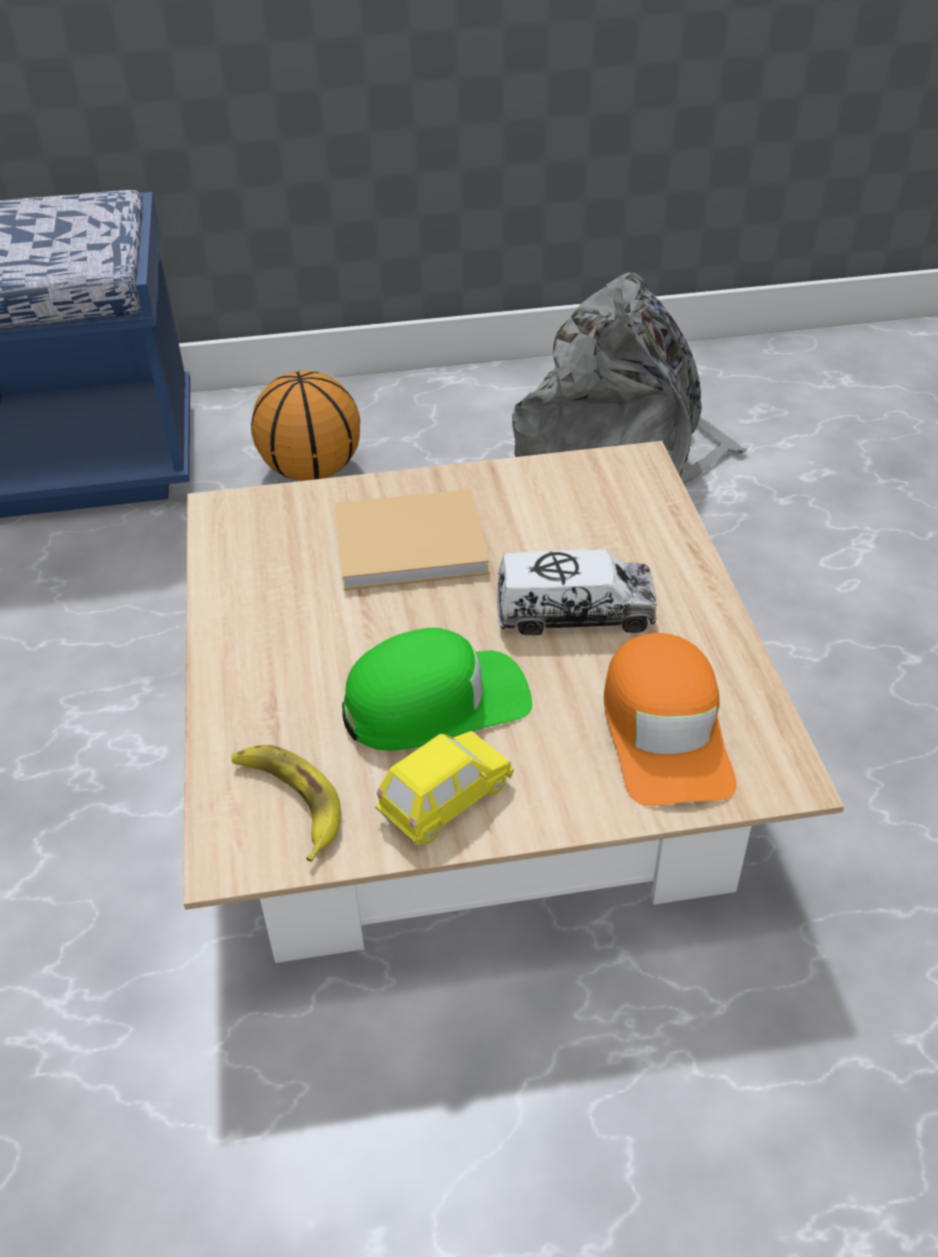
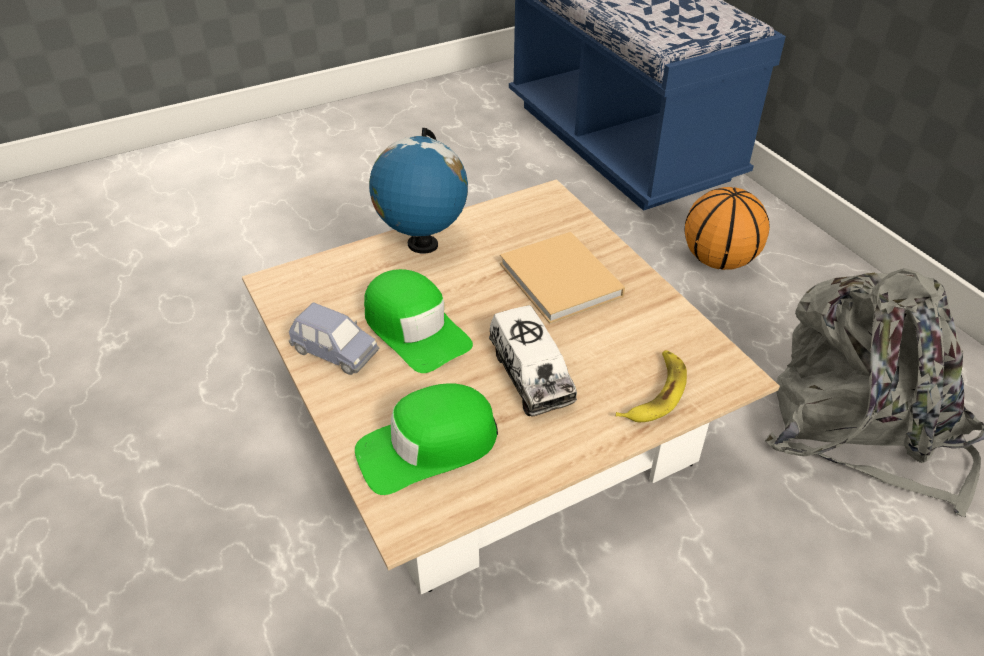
camera: 70 degrees right, 0 degrees up
banana [231,745,341,862] -> banana moved to [616,350,687,422]
yellow toy car [375,731,514,845] -> blue toy car [288,303,379,375]
orange cap [604,633,736,806] -> green cap [355,383,498,495]
none -> globe [369,128,468,253]

